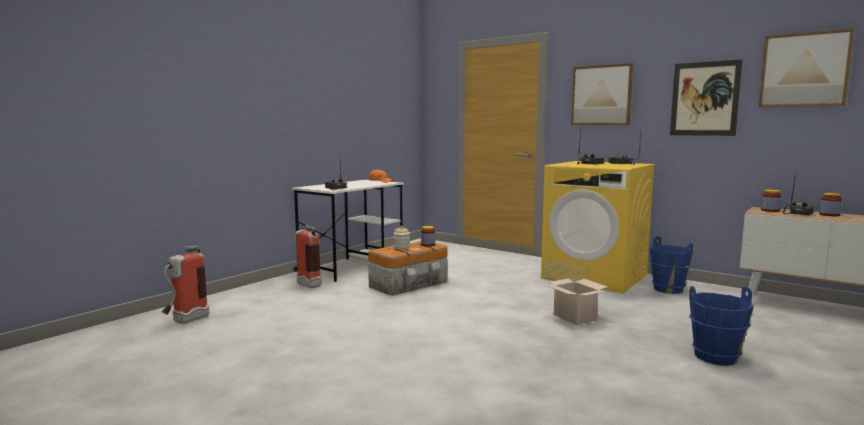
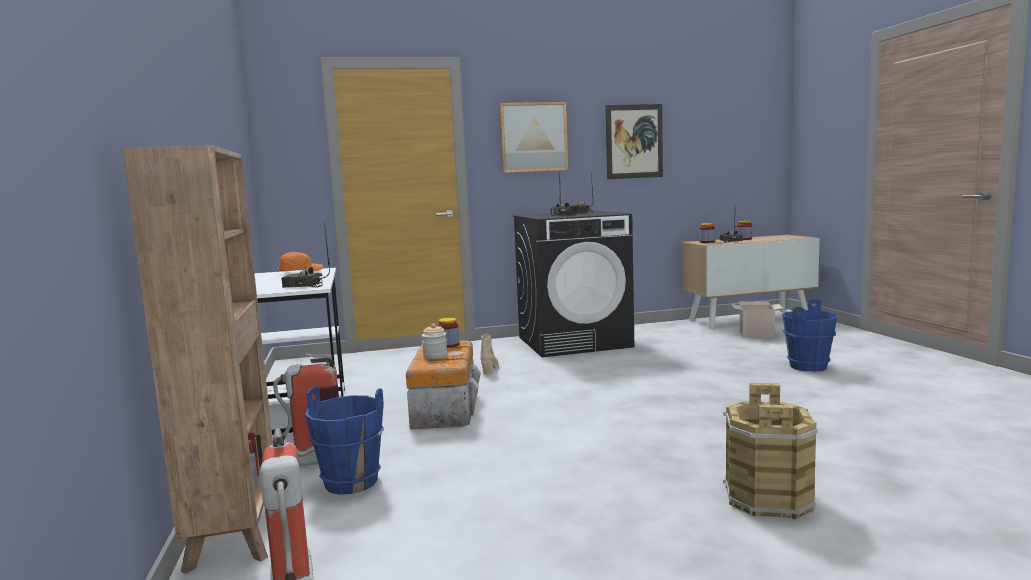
camera: 50 degrees left, 0 degrees up
yellow washing machine [541,161,655,293] -> black washing machine [513,211,634,357]
cardboard box [546,279,607,325] -> cardboard box moved to [732,301,783,337]
blue bucket [650,236,693,294] -> blue bucket moved to [305,387,384,495]
picture [759,28,855,107] -> none
none -> brown bookcase [122,145,273,574]
none -> beige boot [480,333,499,375]
none -> brown bucket [723,383,818,519]

